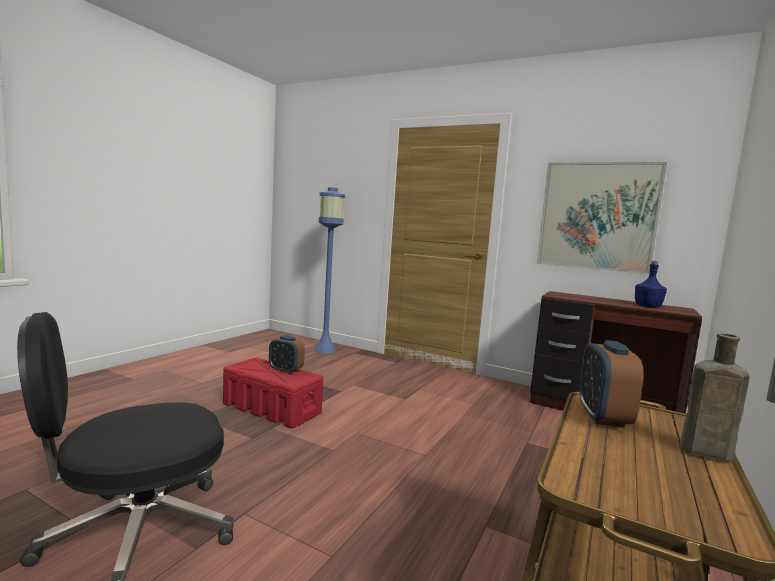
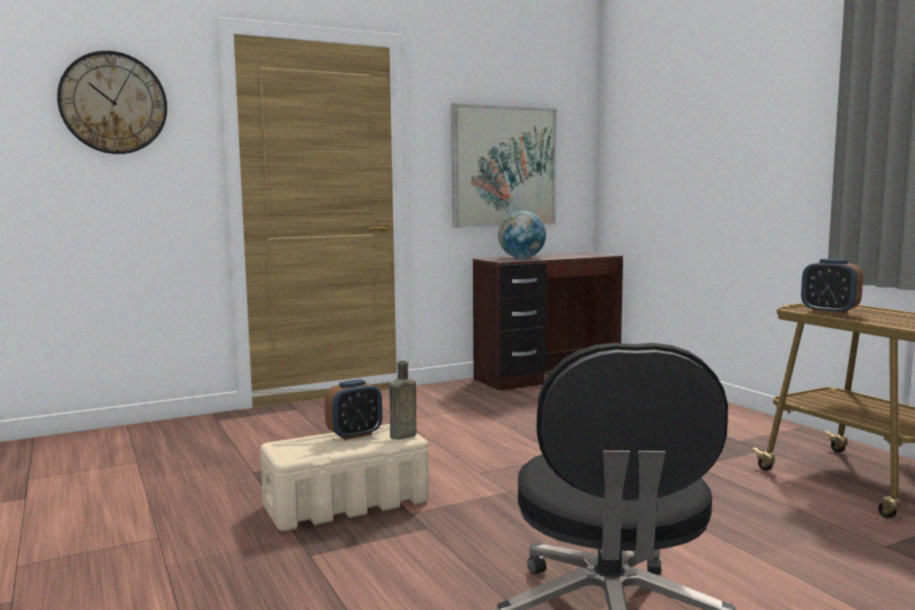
camera: 55 degrees left, 0 degrees up
red storage box [223,357,323,428] -> beige storage box [260,424,429,531]
blue floor lamp [315,187,345,354] -> none
blue bottle [635,261,667,307] -> none
brown bottle [680,333,750,462] -> brown bottle moved to [390,361,417,440]
none -> wall clock [57,51,167,154]
none -> globe [498,211,546,259]

